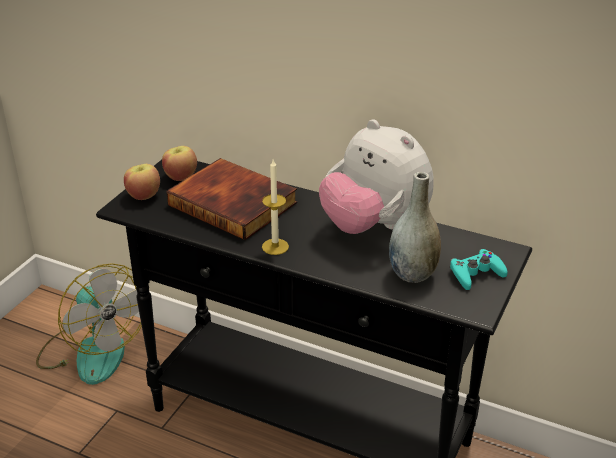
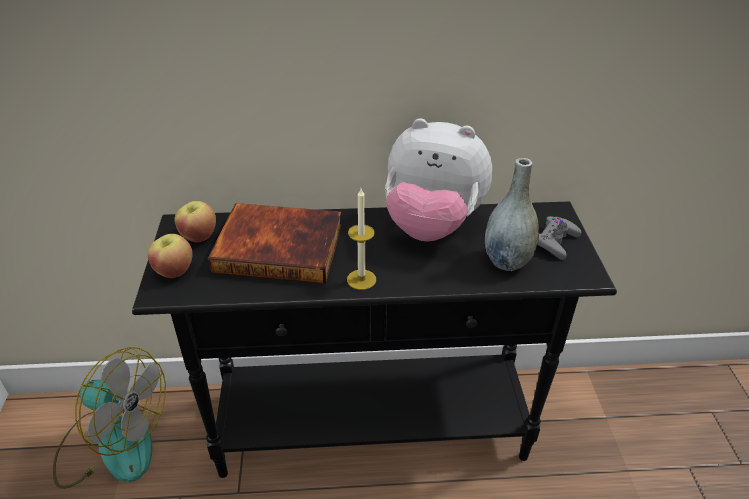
camera: 30 degrees left, 5 degrees up
turquoise game controller [450,249,508,290] -> grey game controller [538,216,581,260]

